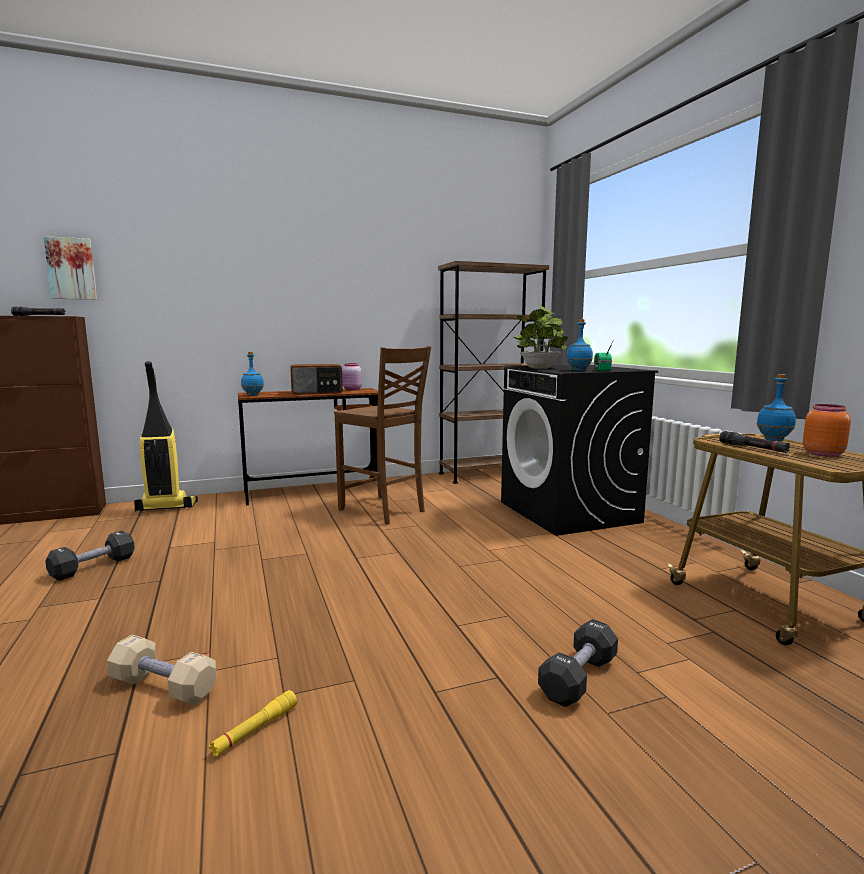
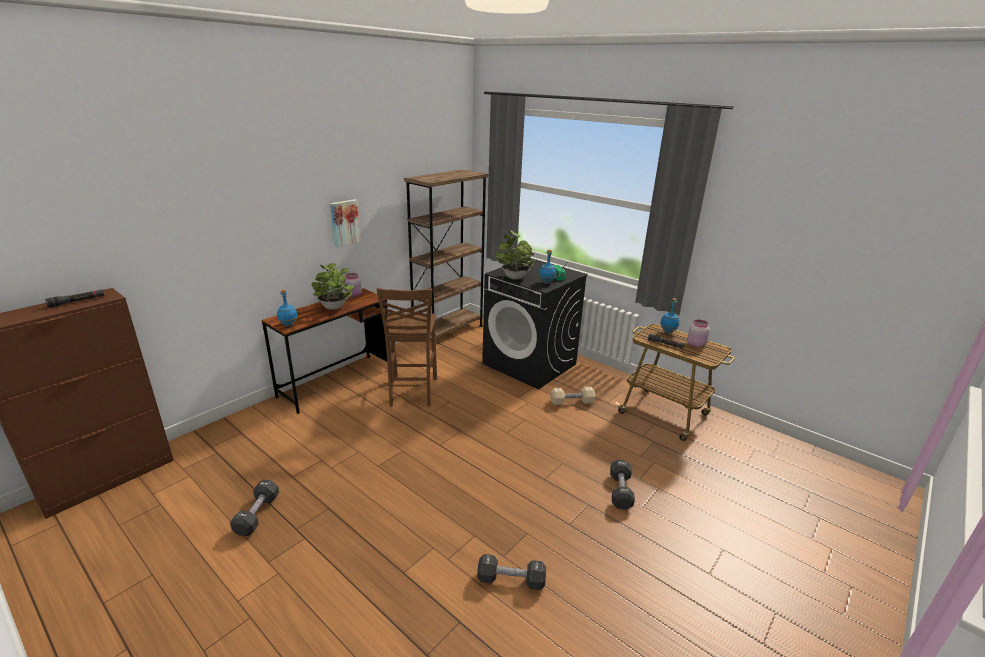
camera: 30 degrees left, 15 degrees up
picture [43,236,97,300] -> picture moved to [330,199,361,248]
beige dumbbell [107,635,217,705] -> beige dumbbell moved to [550,387,595,405]
vacuum cleaner [134,361,198,511] -> none
yellow flashlight [209,690,297,757] -> black dumbbell [477,554,546,590]
radio [290,364,343,395] -> potted plant [312,263,354,310]
brown chair [334,346,431,525] -> brown chair turned 75 degrees clockwise [376,288,437,407]
orange jar [803,404,851,457] -> pink jar [687,320,710,347]

